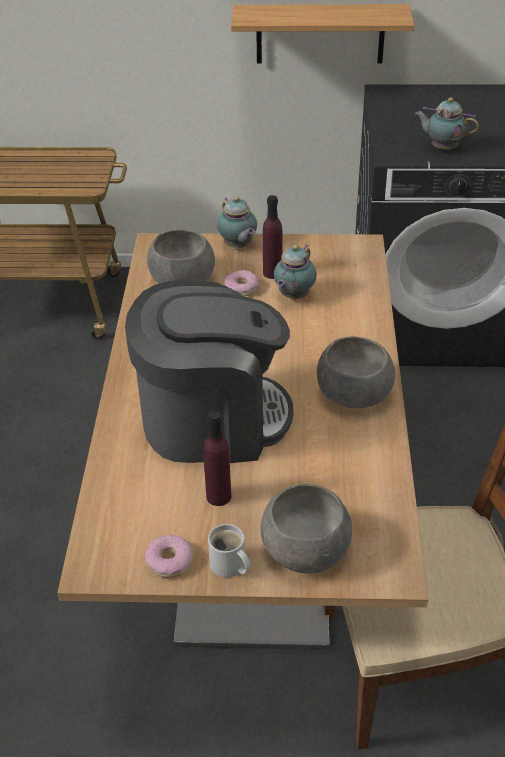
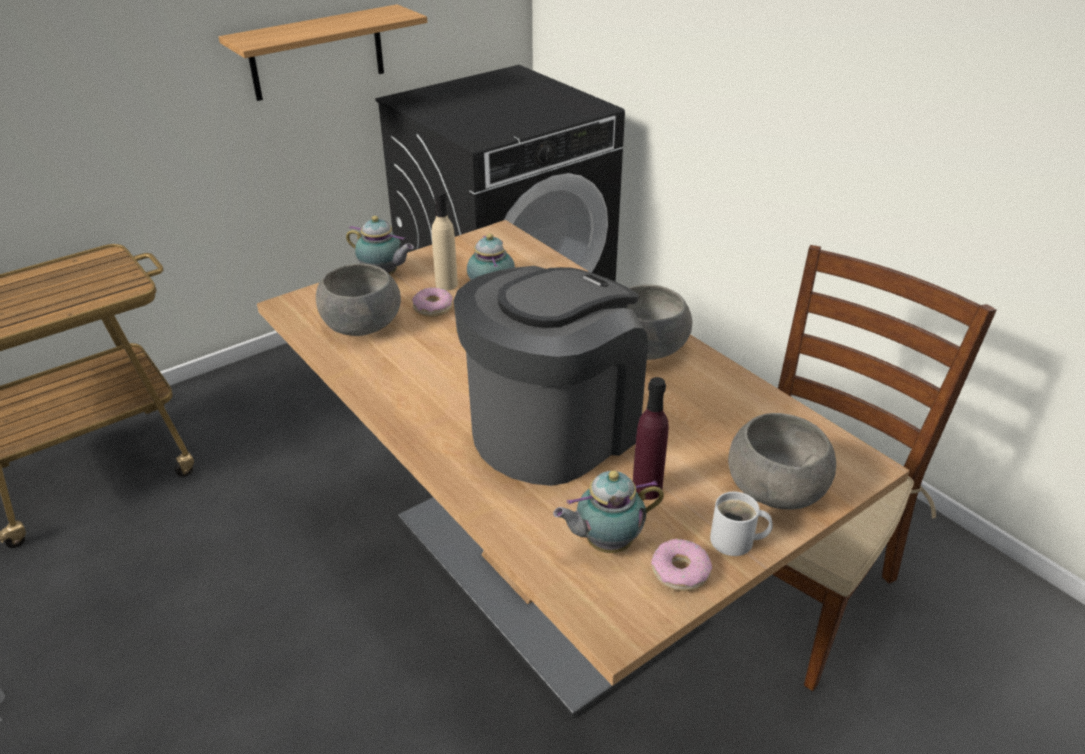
camera: 40 degrees left, 5 degrees down
purple bottle [263,195,283,279] -> beige bottle [432,191,458,290]
teapot [415,97,479,150] -> teapot moved to [553,470,664,553]

